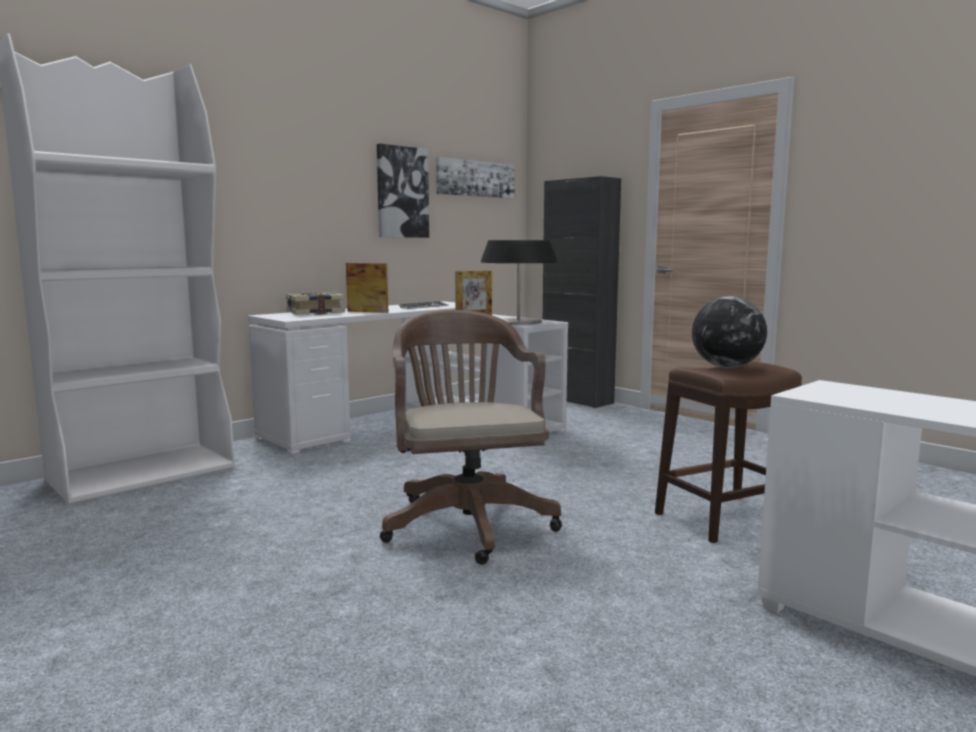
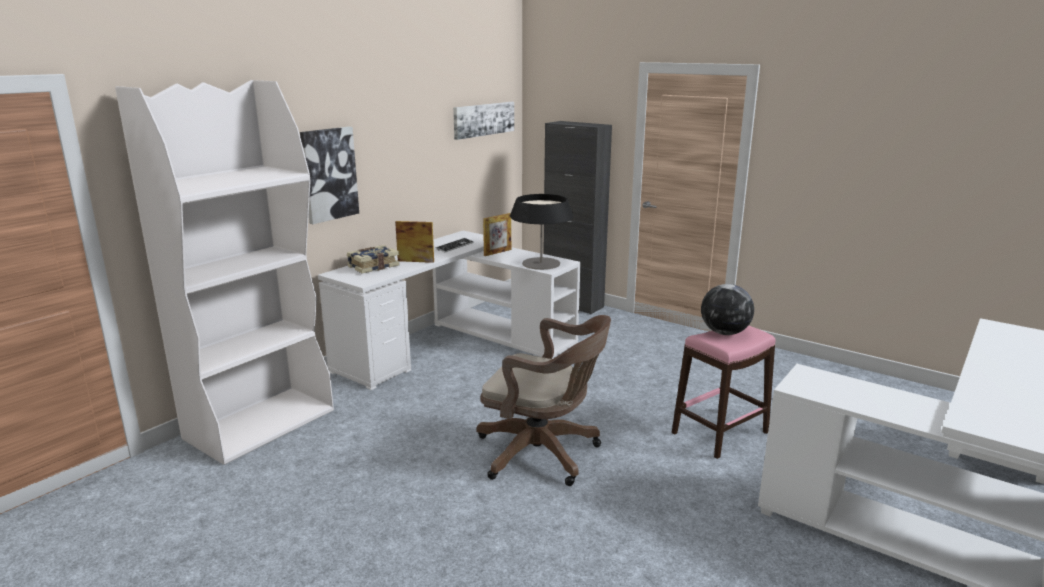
camera: 10 degrees left, 10 degrees up
picture [377,144,429,238] -> picture moved to [300,127,359,224]
brown office chair [380,310,562,565] -> brown office chair turned 135 degrees clockwise [476,315,611,486]
brown stool [655,361,802,543] -> pink stool [672,325,776,459]

